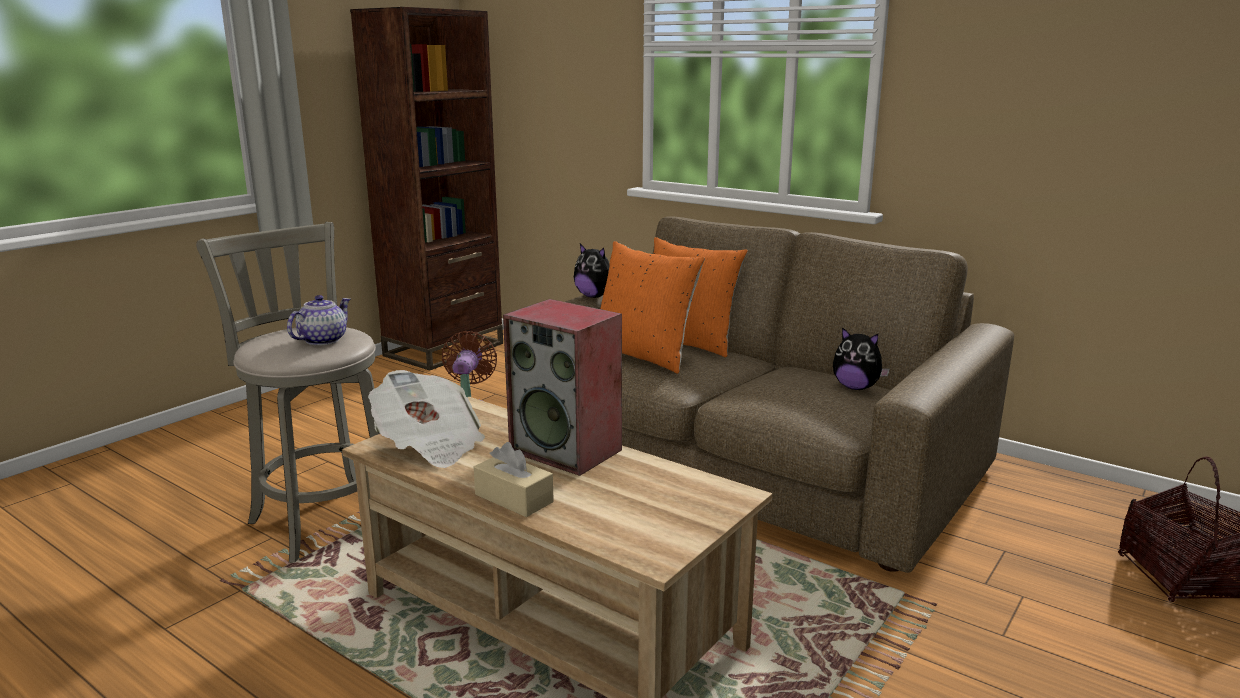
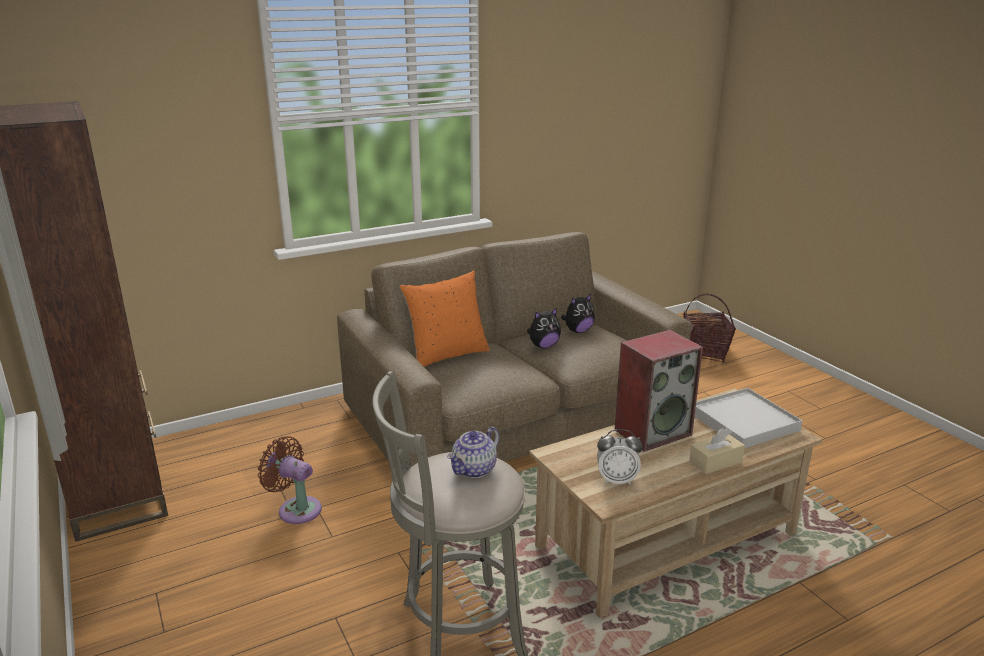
camera: 65 degrees left, 5 degrees up
teapot [287,295,351,345] -> teapot turned 105 degrees counterclockwise [447,427,499,478]
newspaper [368,370,485,468] -> alarm clock [597,429,643,485]
plush toy [574,244,610,298] -> plush toy moved to [527,308,561,348]
orange pillow [600,241,705,374] -> none
none -> white tray [695,388,803,449]

